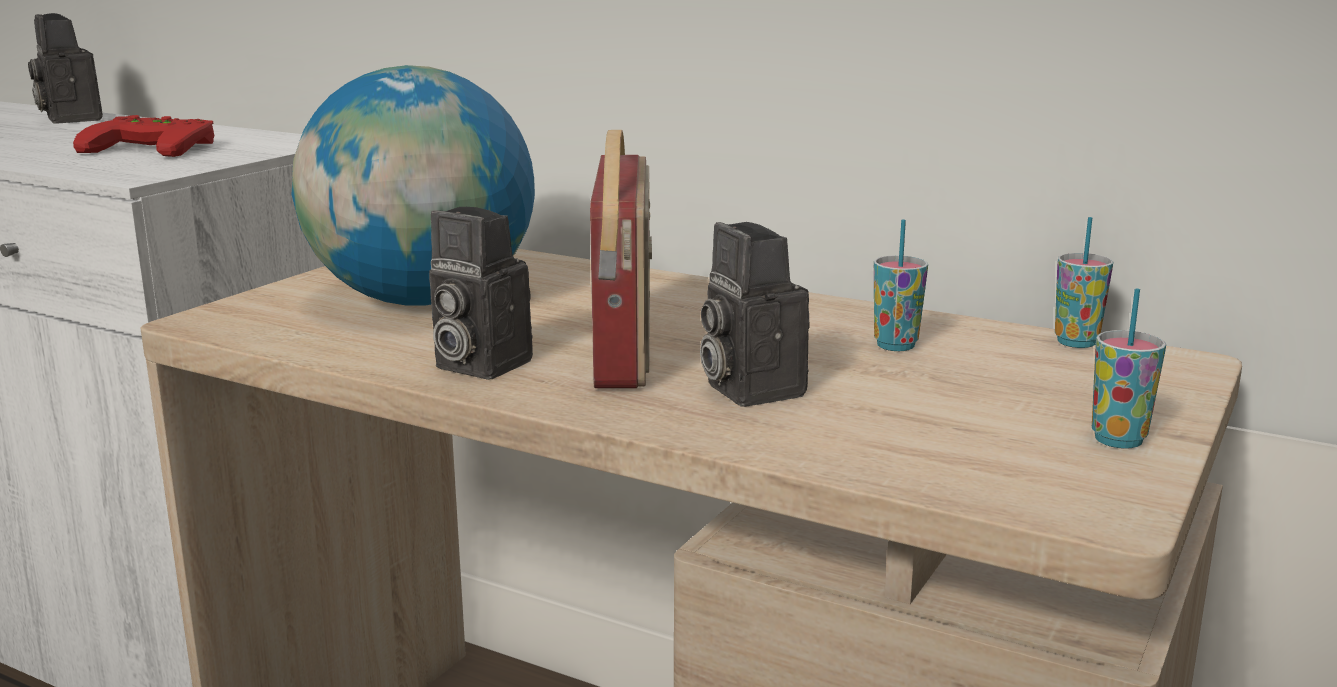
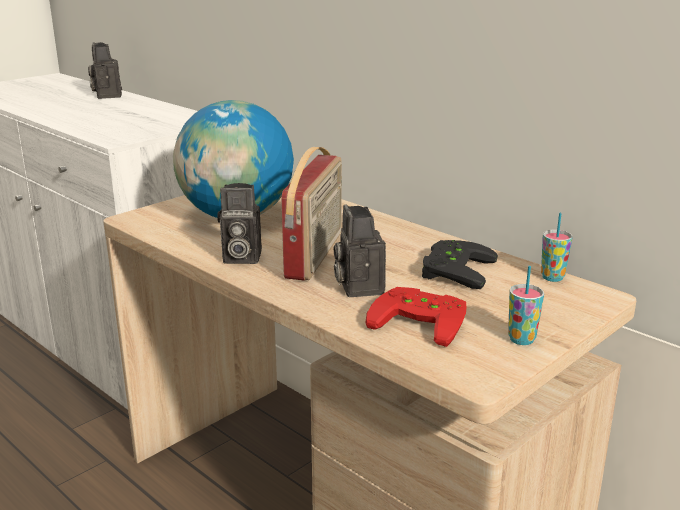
camera: 15 degrees right, 5 degrees up
red game controller [73,115,214,157] -> red game controller moved to [365,287,466,347]
camera [429,207,533,380] -> camera turned 45 degrees counterclockwise [217,183,262,264]
cup [874,219,928,351] -> black game controller [422,240,498,289]

